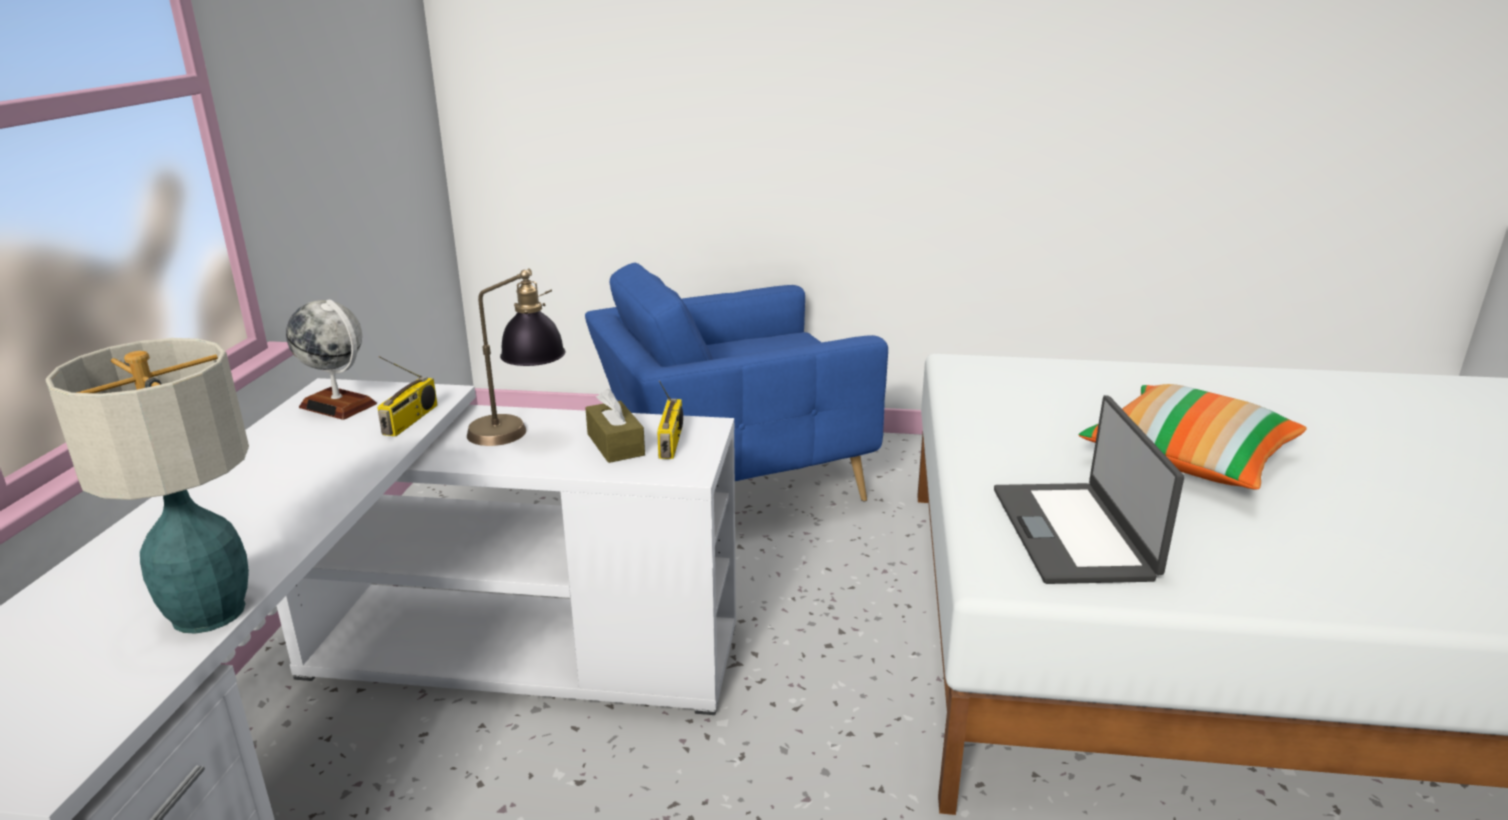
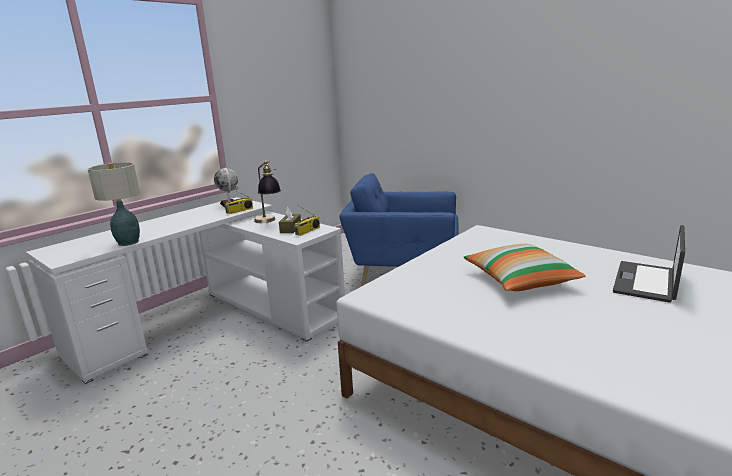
camera: 35 degrees right, 5 degrees down
laptop [994,395,1184,584] -> laptop moved to [613,225,685,303]

